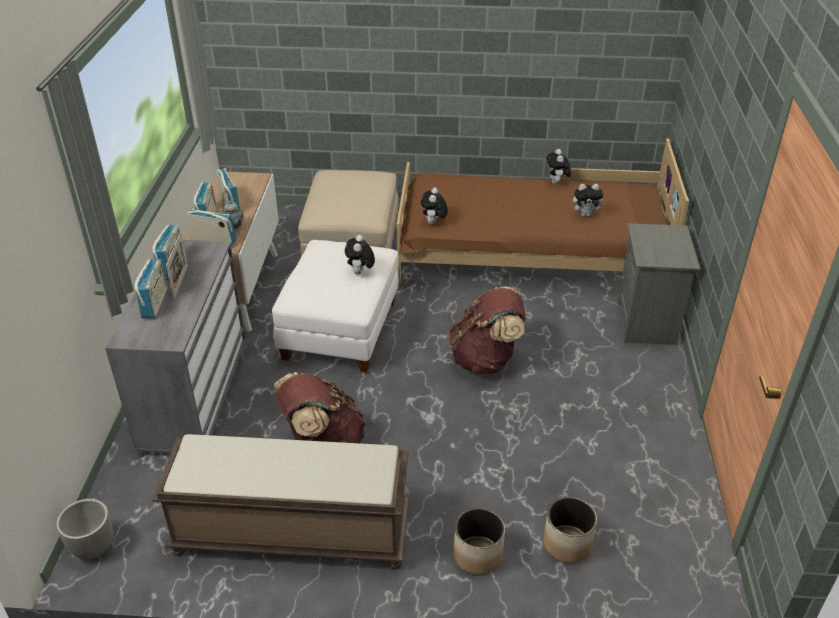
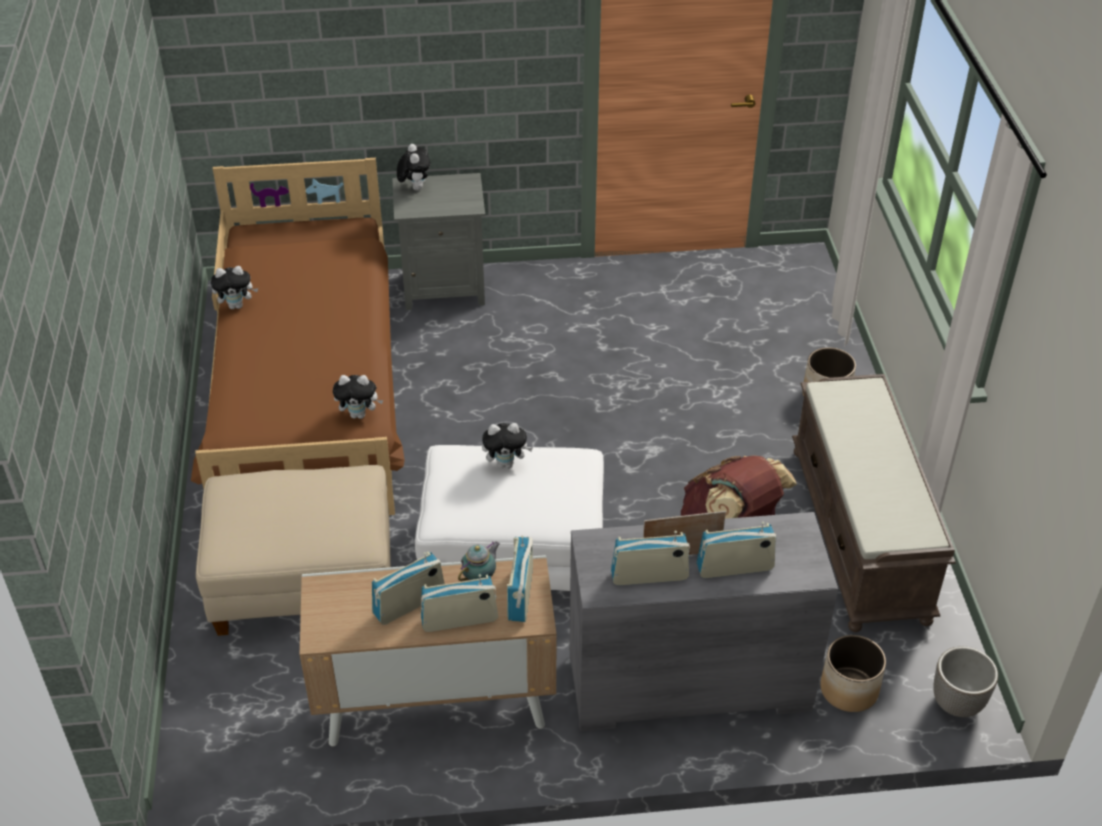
camera: 100 degrees left, 5 degrees up
brown backpack [449,287,526,374] -> none
planter [543,497,597,563] -> planter moved to [820,635,886,712]
plush toy [573,184,605,217] -> plush toy moved to [397,144,431,191]

